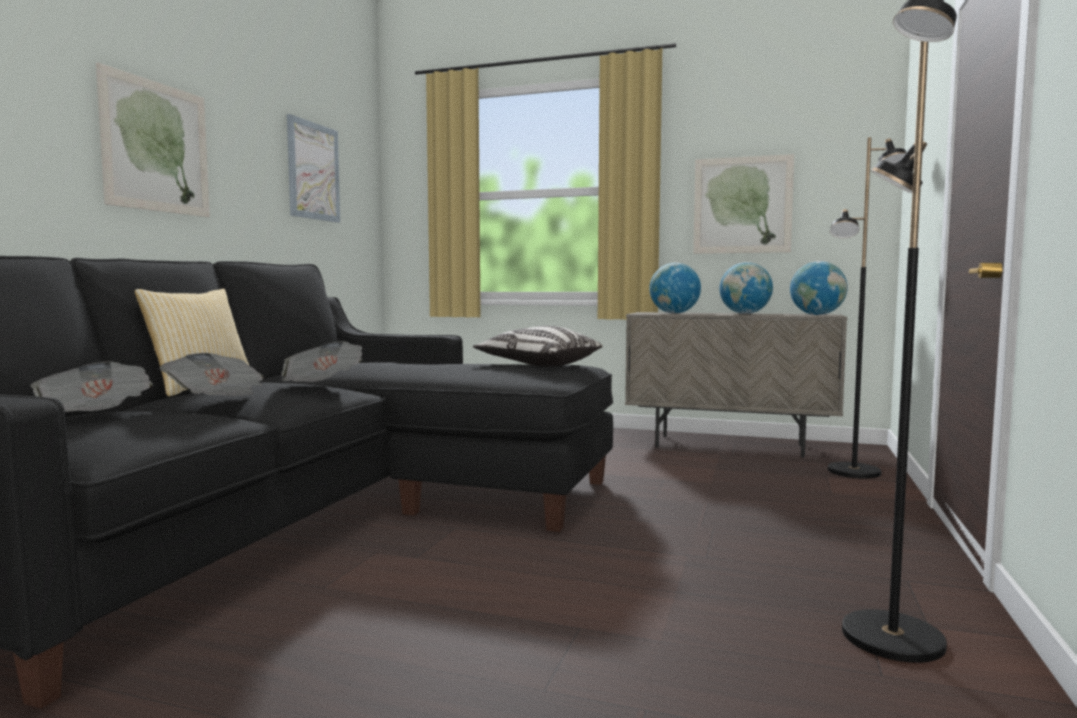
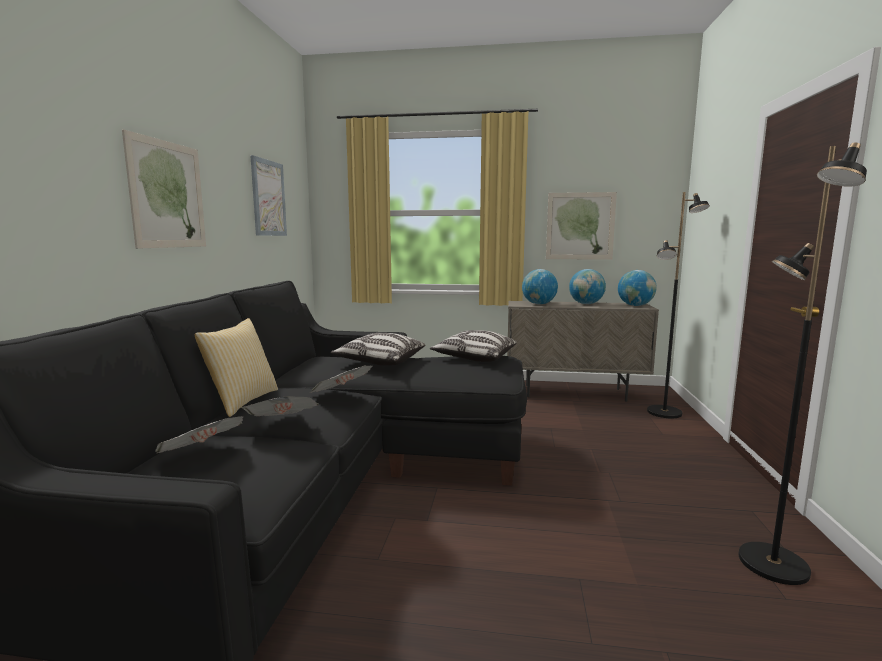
camera: 10 degrees left, 5 degrees up
none -> pillow [330,333,425,366]

